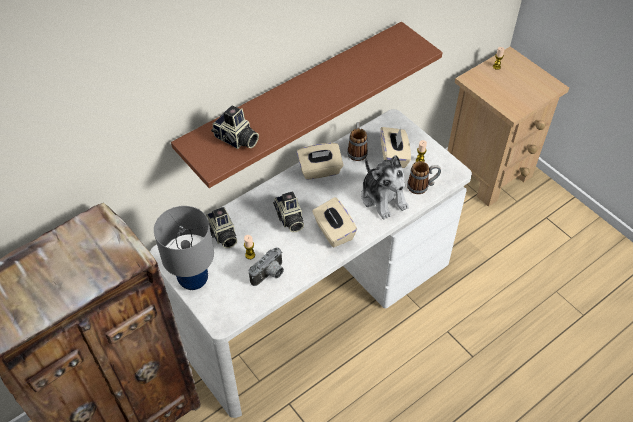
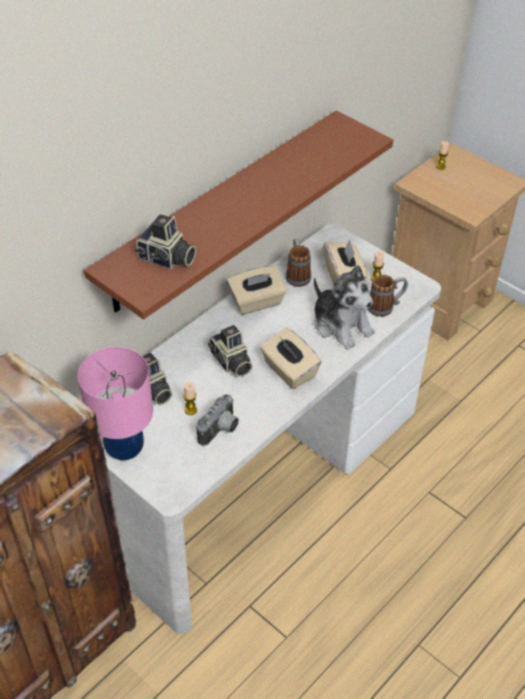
camera: 10 degrees left, 5 degrees down
grey table lamp [154,206,214,290] -> pink table lamp [78,347,153,460]

